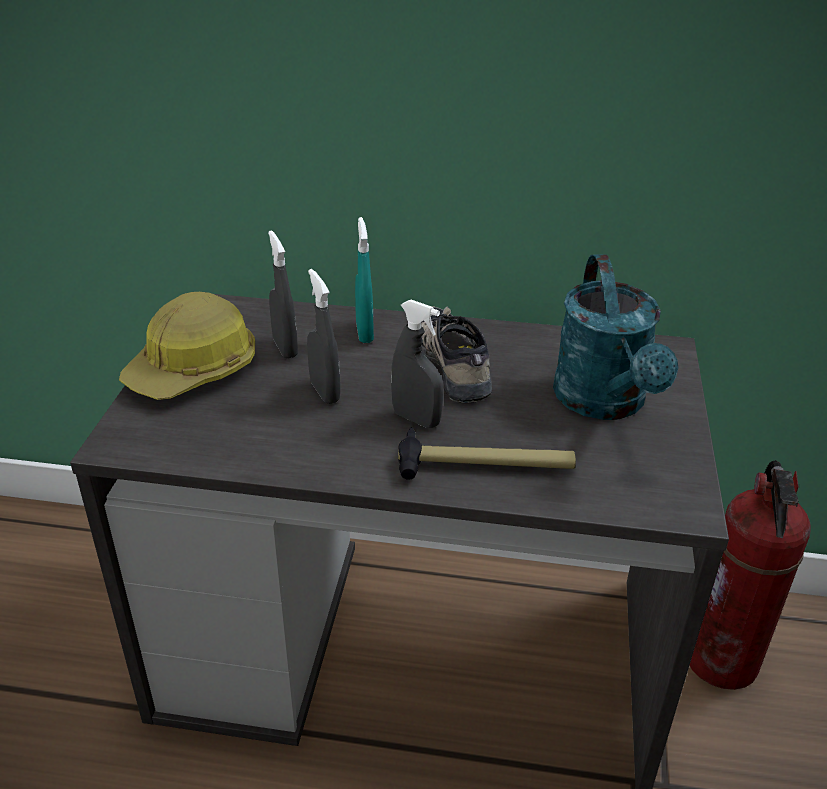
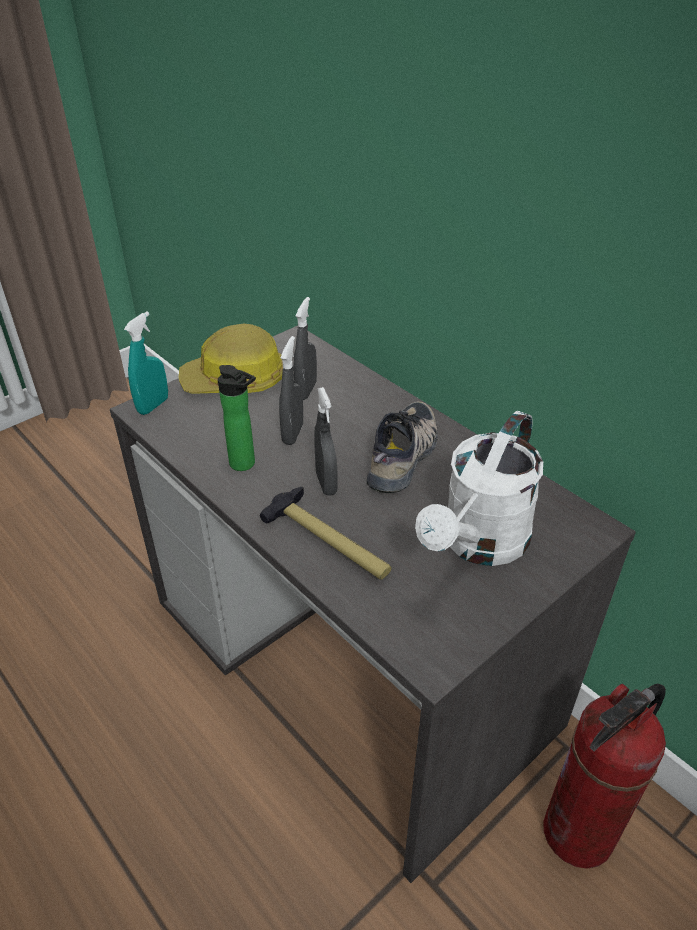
camera: 40 degrees right, 5 degrees up
turquoise spray bottle [355,217,374,343] -> turquoise spray bottle moved to [124,311,168,415]
turquoise watering can [553,254,678,420] -> white watering can [415,411,544,566]
none -> bottle [218,365,256,471]

